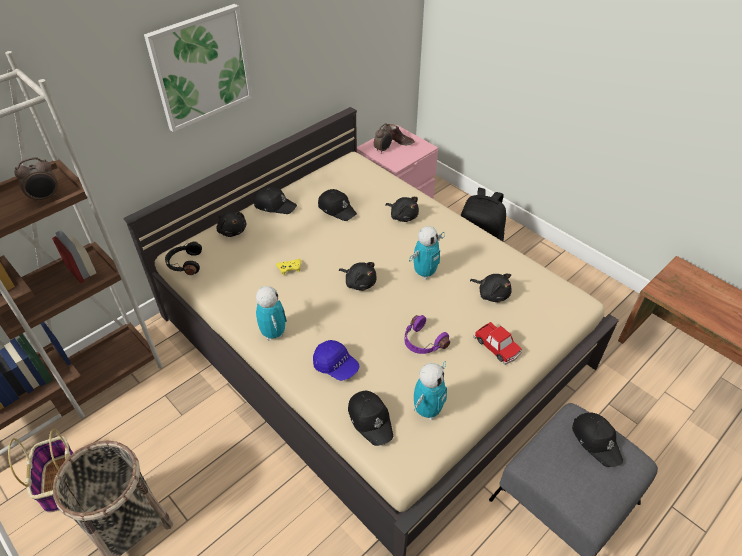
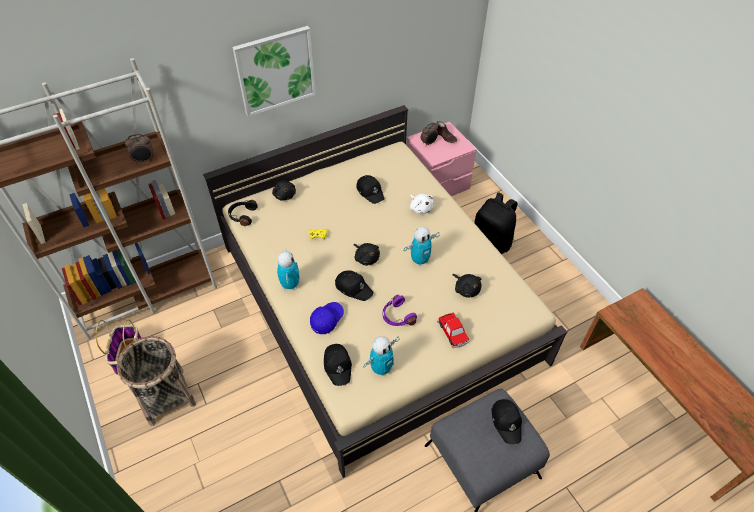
camera: 15 degrees right, 5 degrees up
black cap [253,187,297,214] -> black cap moved to [335,271,373,301]
blue cap [313,340,359,381] -> blue cap turned 105 degrees counterclockwise [310,302,344,334]
black plush toy [385,197,419,222] -> white plush toy [410,194,434,214]

